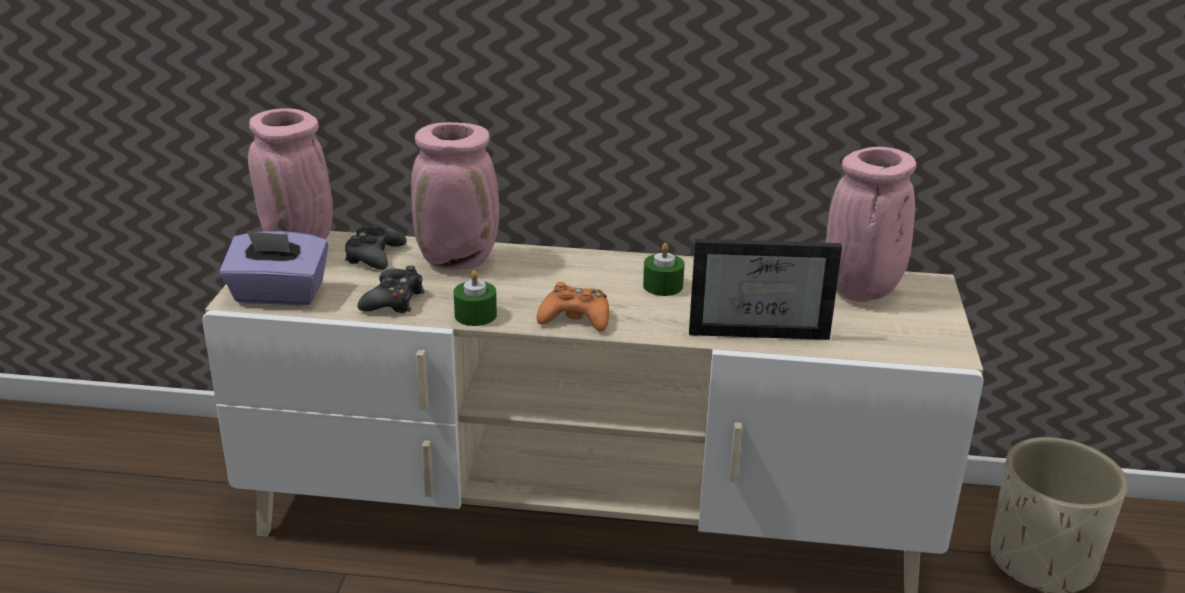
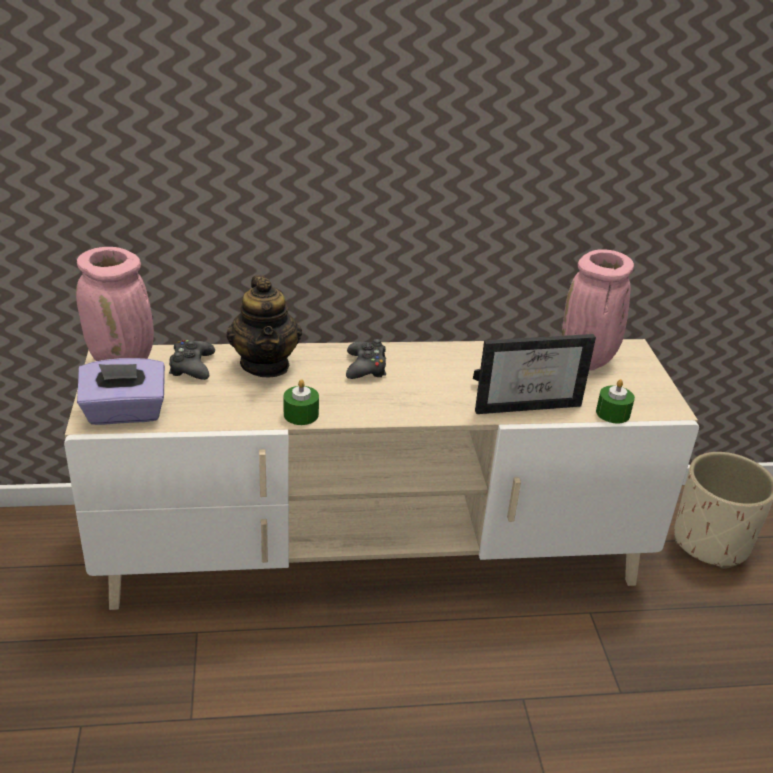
camera: 15 degrees left, 5 degrees up
black game controller [357,266,425,313] -> black game controller moved to [346,339,386,379]
pink vase [411,122,499,270] -> teapot [226,275,302,378]
orange game controller [537,282,609,331] -> none
green candle [643,243,685,296] -> green candle moved to [596,379,635,424]

